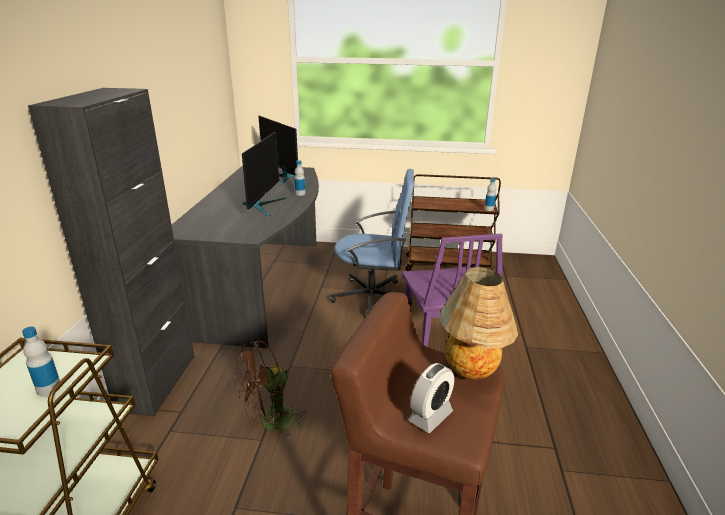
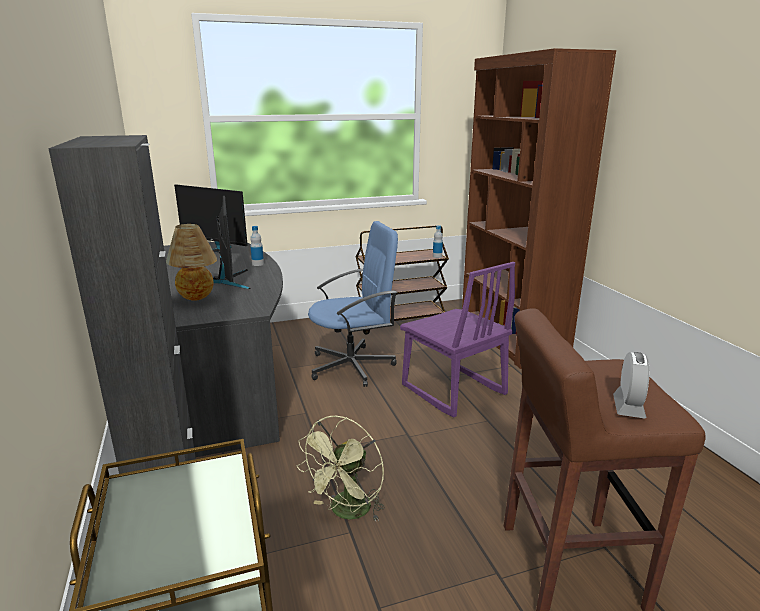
camera: 25 degrees left, 5 degrees down
bottle [22,327,61,396] -> none
brown fan [234,341,307,439] -> green fan [297,416,385,521]
table lamp [440,267,518,380] -> table lamp moved to [166,224,217,301]
none -> brown bookcase [462,48,616,369]

